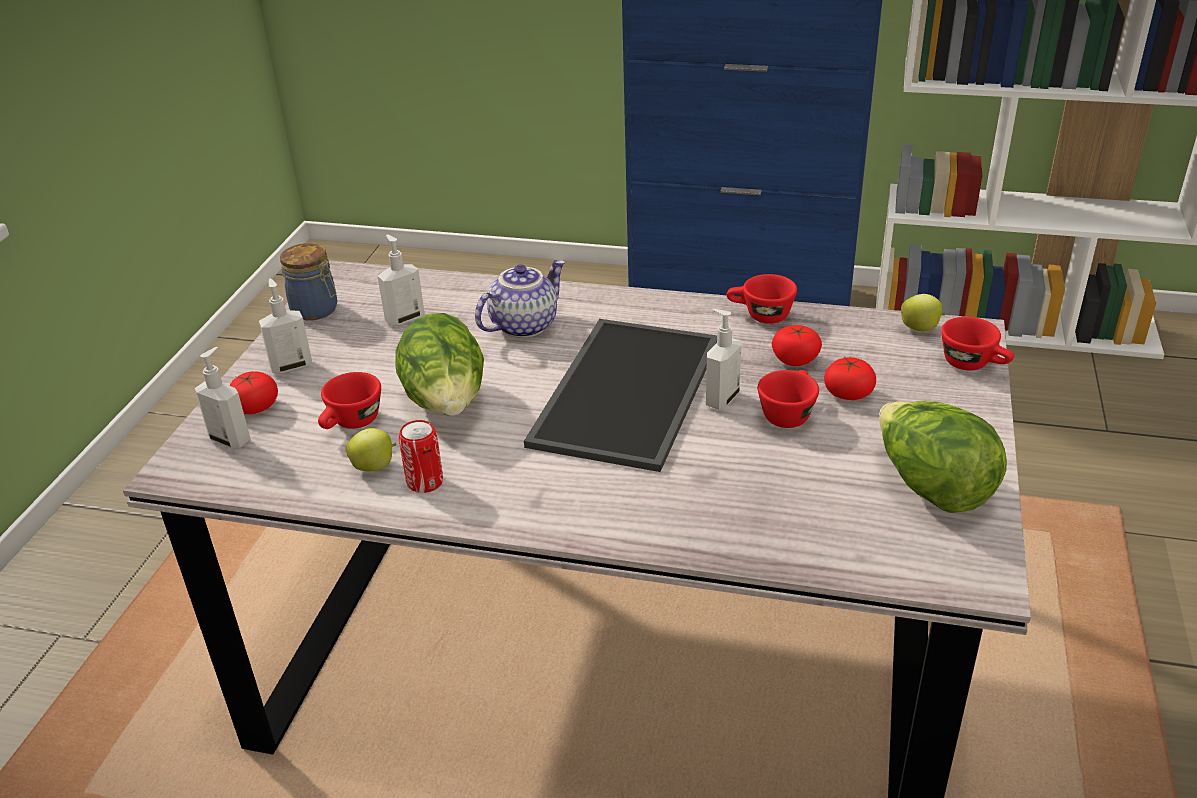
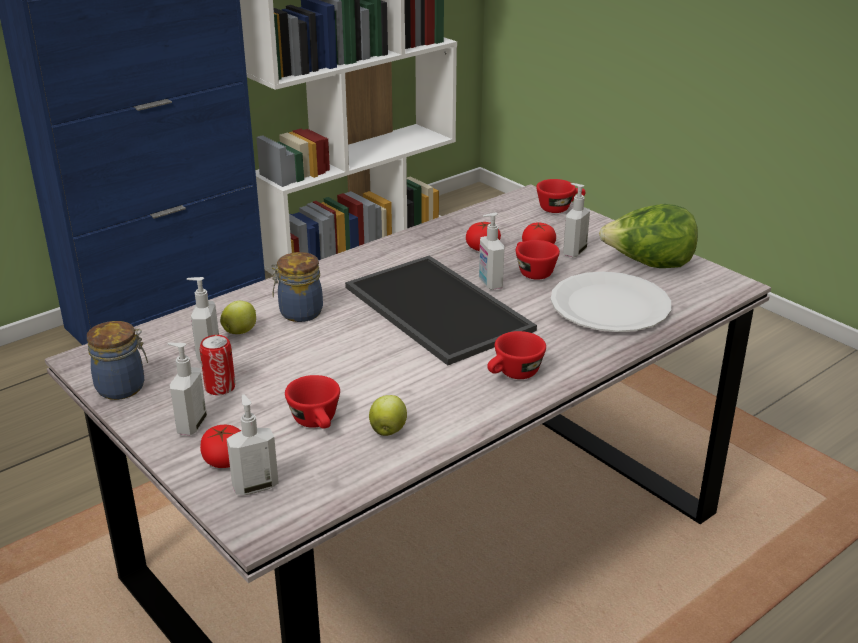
camera: 55 degrees left, 5 degrees down
lettuce [395,313,484,416] -> none
can [399,420,443,493] -> can moved to [200,335,235,395]
teapot [475,260,565,338] -> jar [271,252,323,322]
red cup [727,274,797,324] -> red cup moved to [487,331,546,379]
apple [901,294,946,331] -> apple moved to [220,301,256,334]
none -> white plate [551,272,671,332]
none -> soap dispenser [563,183,590,258]

